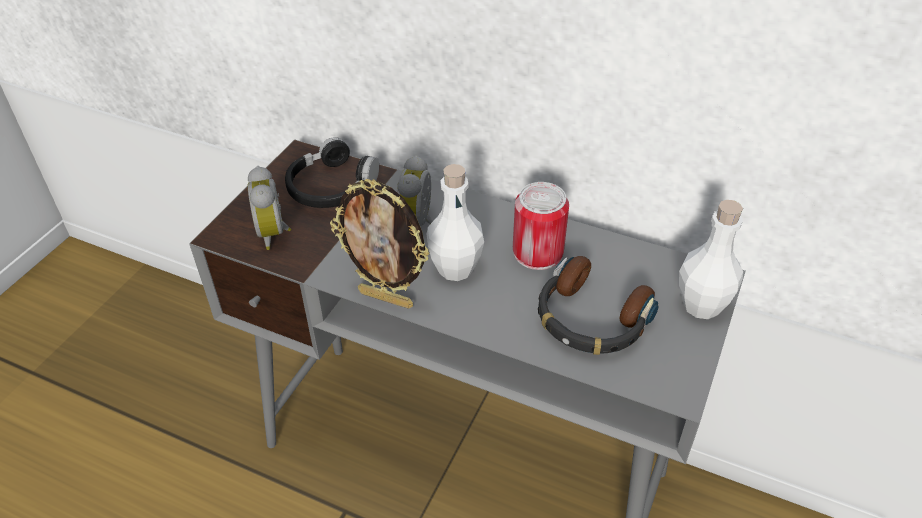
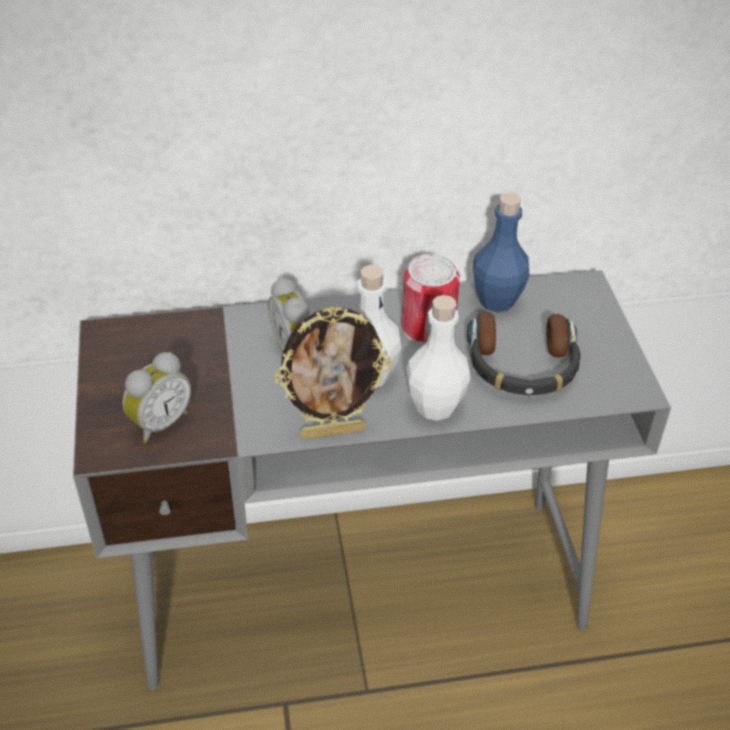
camera: 35 degrees left, 0 degrees up
alarm clock [248,166,291,250] -> alarm clock turned 90 degrees counterclockwise [122,352,191,444]
black headphones [285,137,379,208] -> none
white bottle [679,200,743,319] -> white bottle moved to [406,295,471,421]
none -> blue bottle [473,193,529,312]

